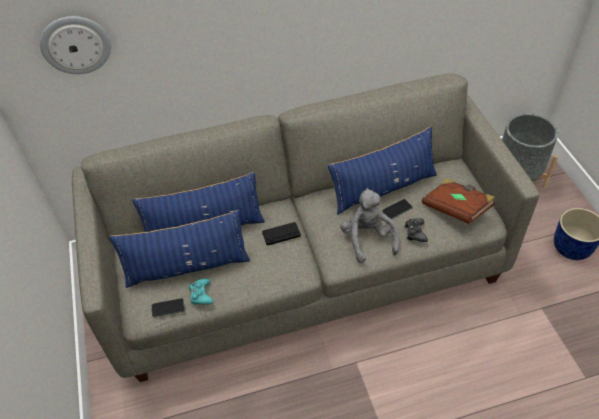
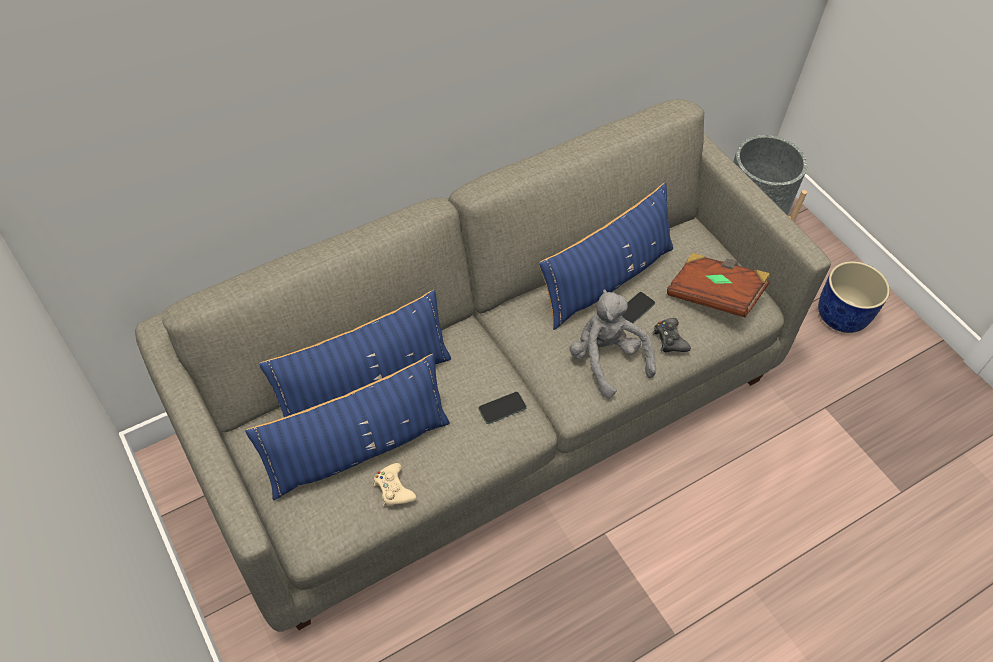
camera: 20 degrees left, 5 degrees up
wall clock [40,16,111,74] -> none
phone [152,298,185,317] -> phone moved to [478,392,527,424]
turquoise game controller [189,278,213,305] -> beige game controller [373,463,417,506]
black game controller [262,222,301,245] -> none

